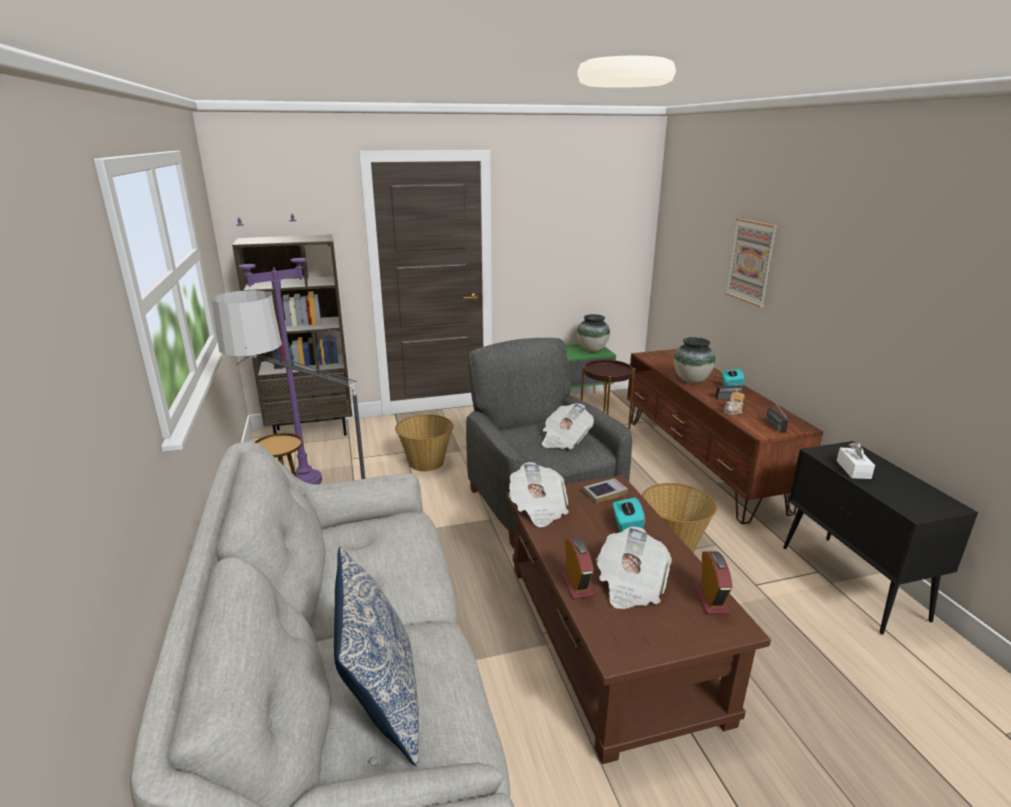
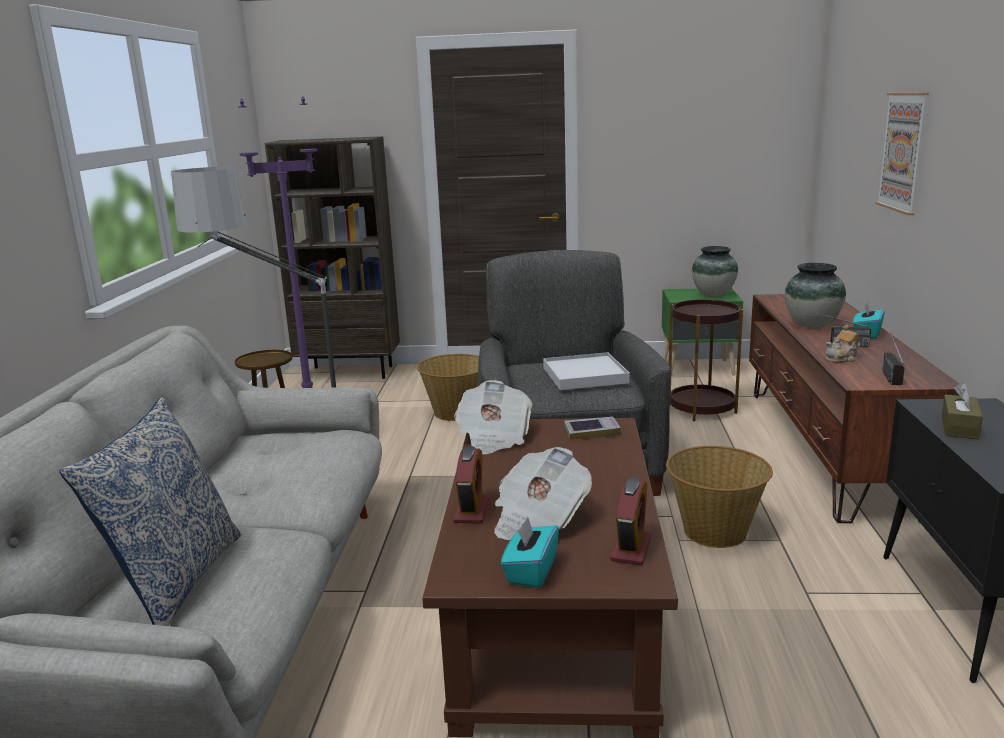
camera: 20 degrees right, 5 degrees down
newspaper [542,403,594,449] -> white tray [543,352,630,390]
turquoise tissue box [613,496,645,532] -> turquoise tissue box moved to [501,517,559,588]
white tissue box [837,442,875,479] -> brown tissue box [942,382,983,439]

